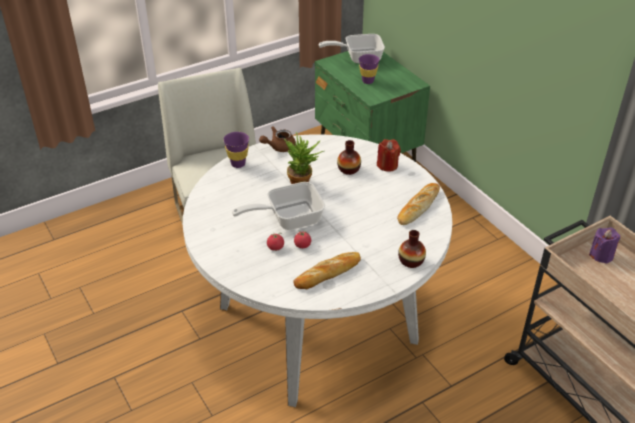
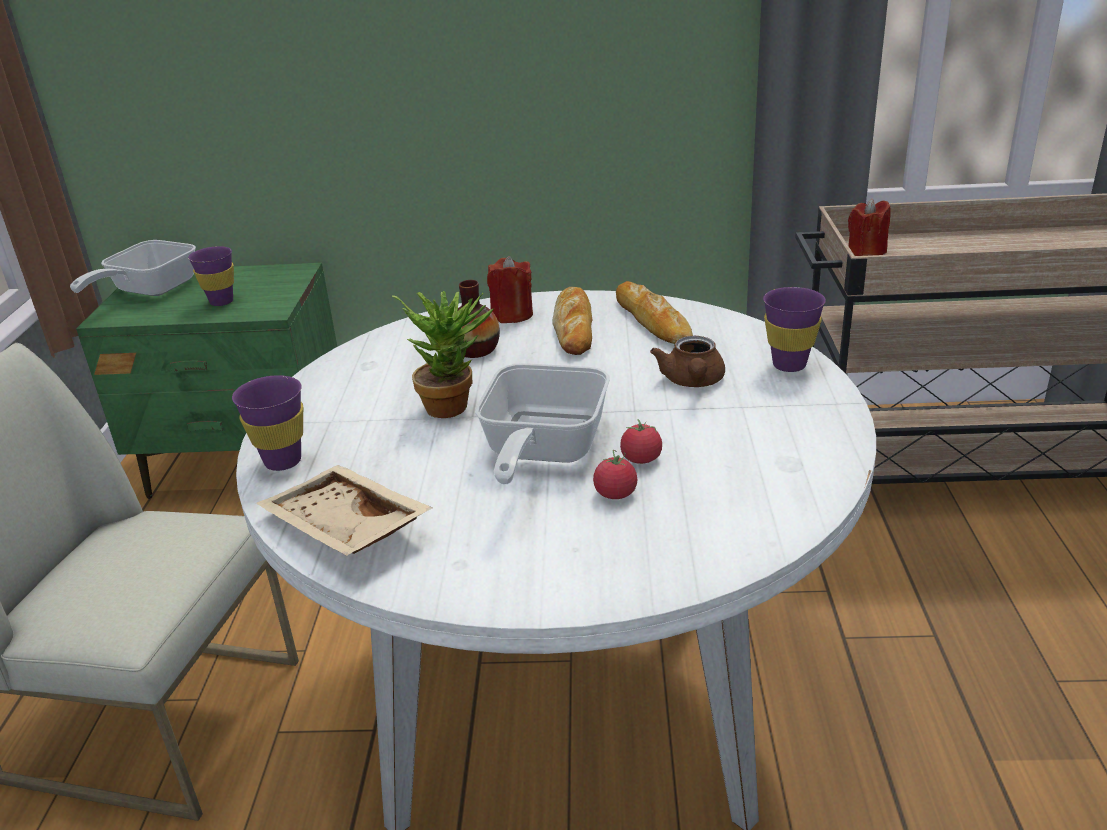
camera: 55 degrees left, 10 degrees down
brown teapot [259,127,296,152] -> brown teapot moved to [650,336,725,387]
bread [293,252,361,289] -> bread moved to [552,287,592,355]
vase [398,230,426,268] -> purple cup [763,287,826,372]
purple candle [589,228,620,264] -> red candle [848,198,891,256]
none -> beige tray [256,465,432,556]

